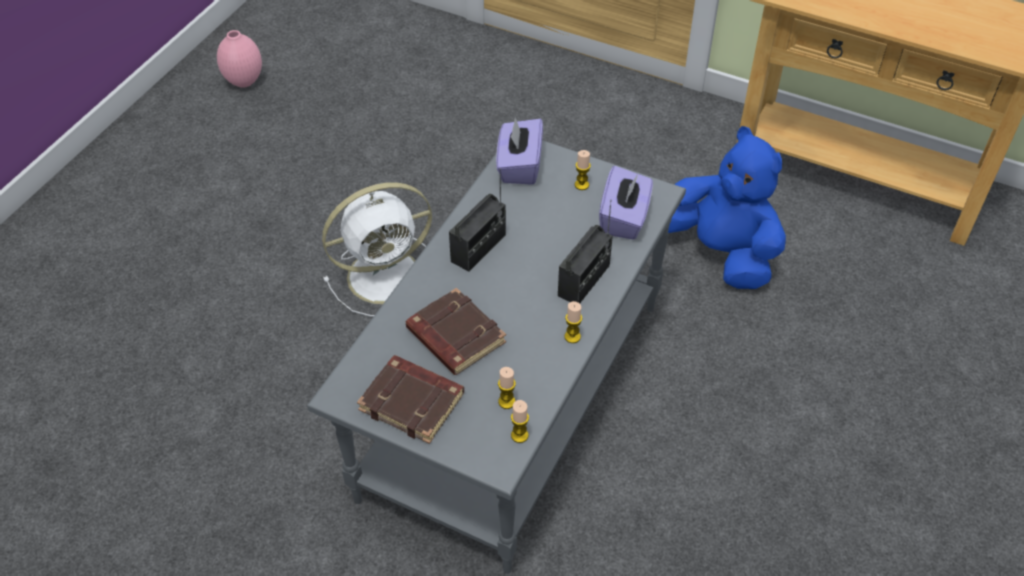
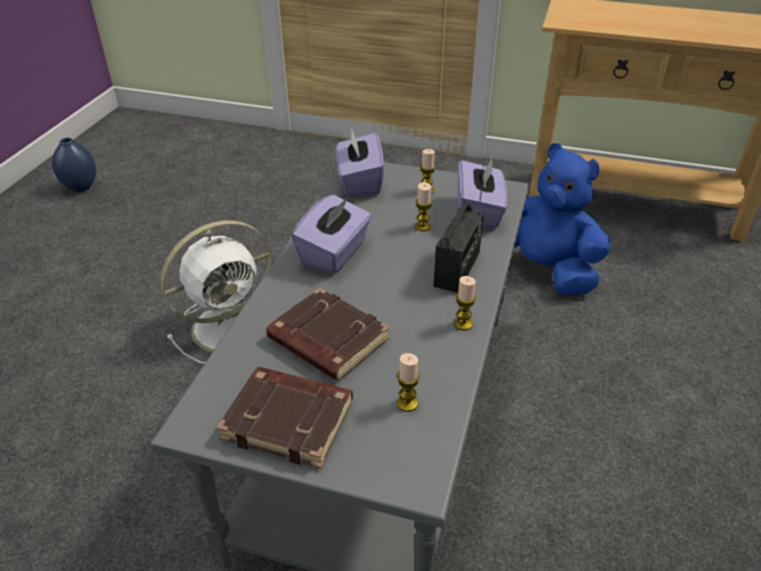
camera: 10 degrees left, 10 degrees down
pink vase [217,30,262,88] -> blue vase [52,138,96,192]
radio [449,168,506,272] -> purple tissue box [291,195,372,274]
candle [511,400,529,443] -> candle moved to [415,182,432,231]

